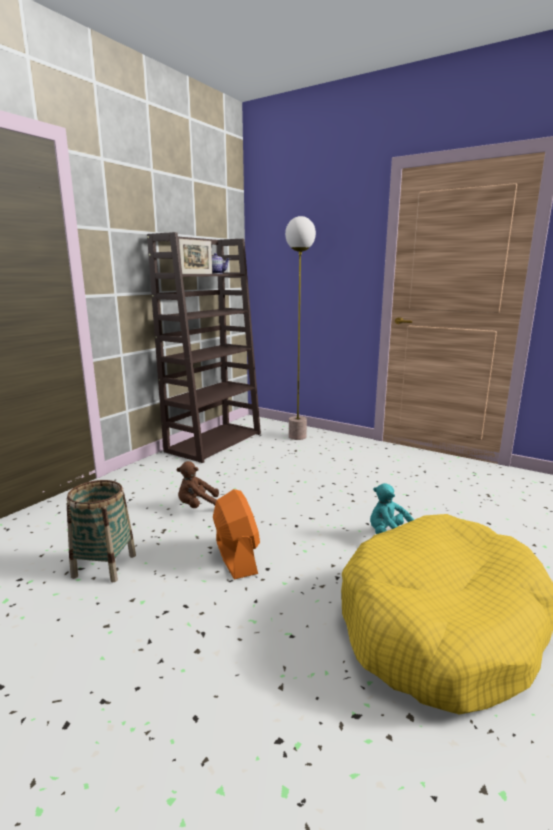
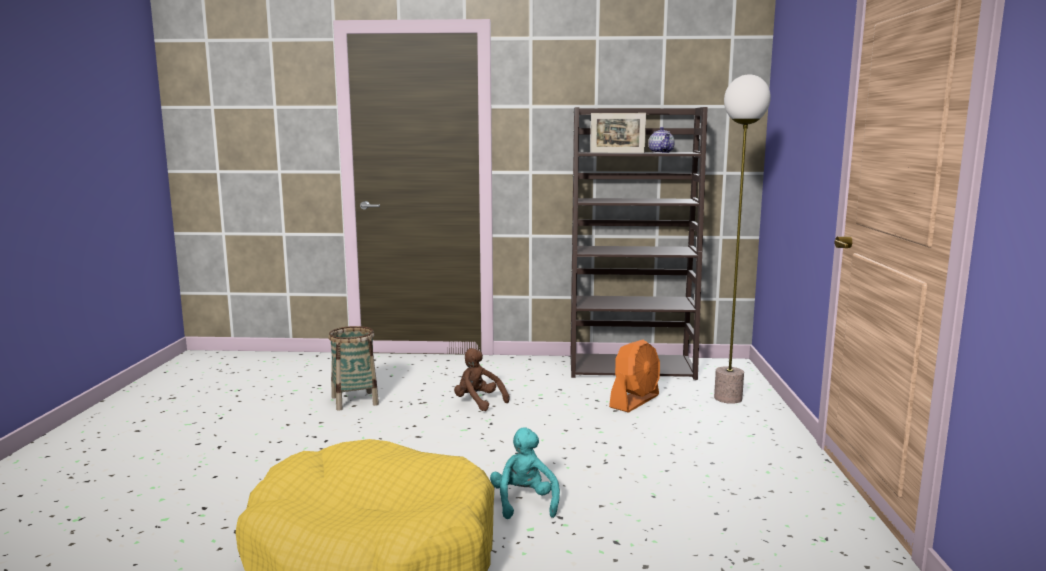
camera: 60 degrees right, 5 degrees down
orange fan [213,489,260,579] -> orange fan moved to [609,340,660,412]

